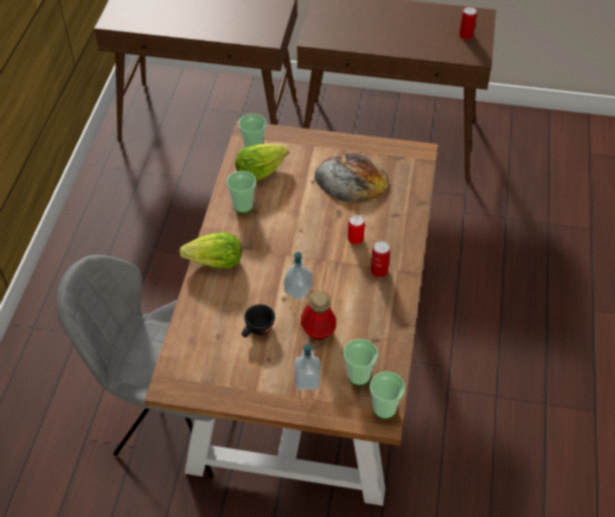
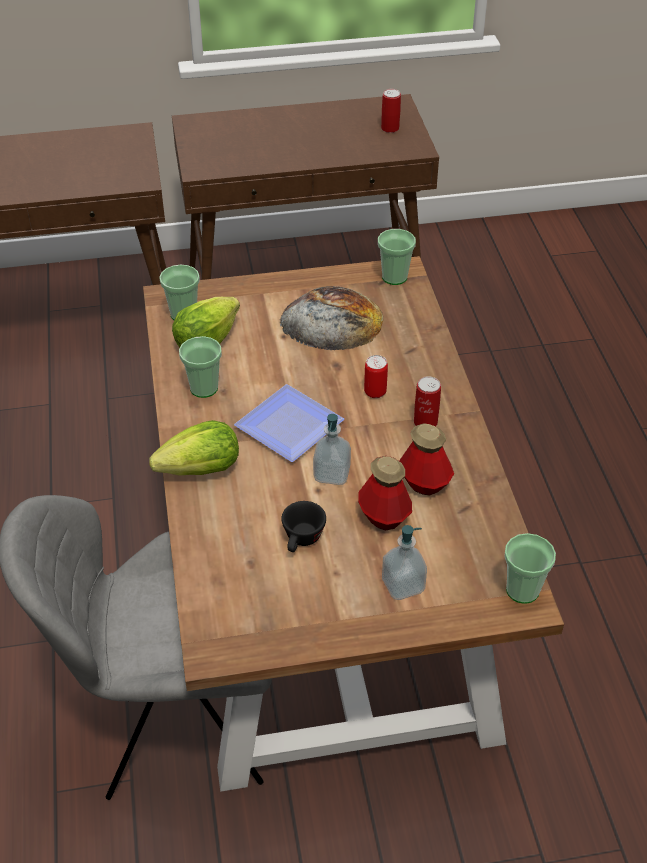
camera: 20 degrees left, 5 degrees down
cup [344,339,378,385] -> cup moved to [378,229,416,285]
none -> plate [234,384,344,462]
none -> bottle [399,424,454,496]

